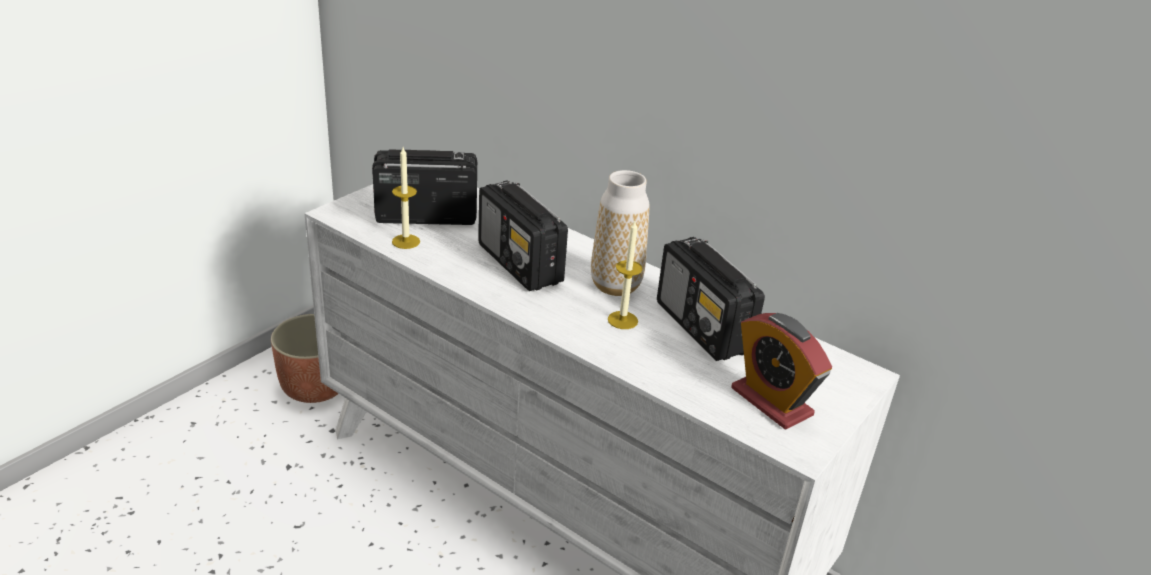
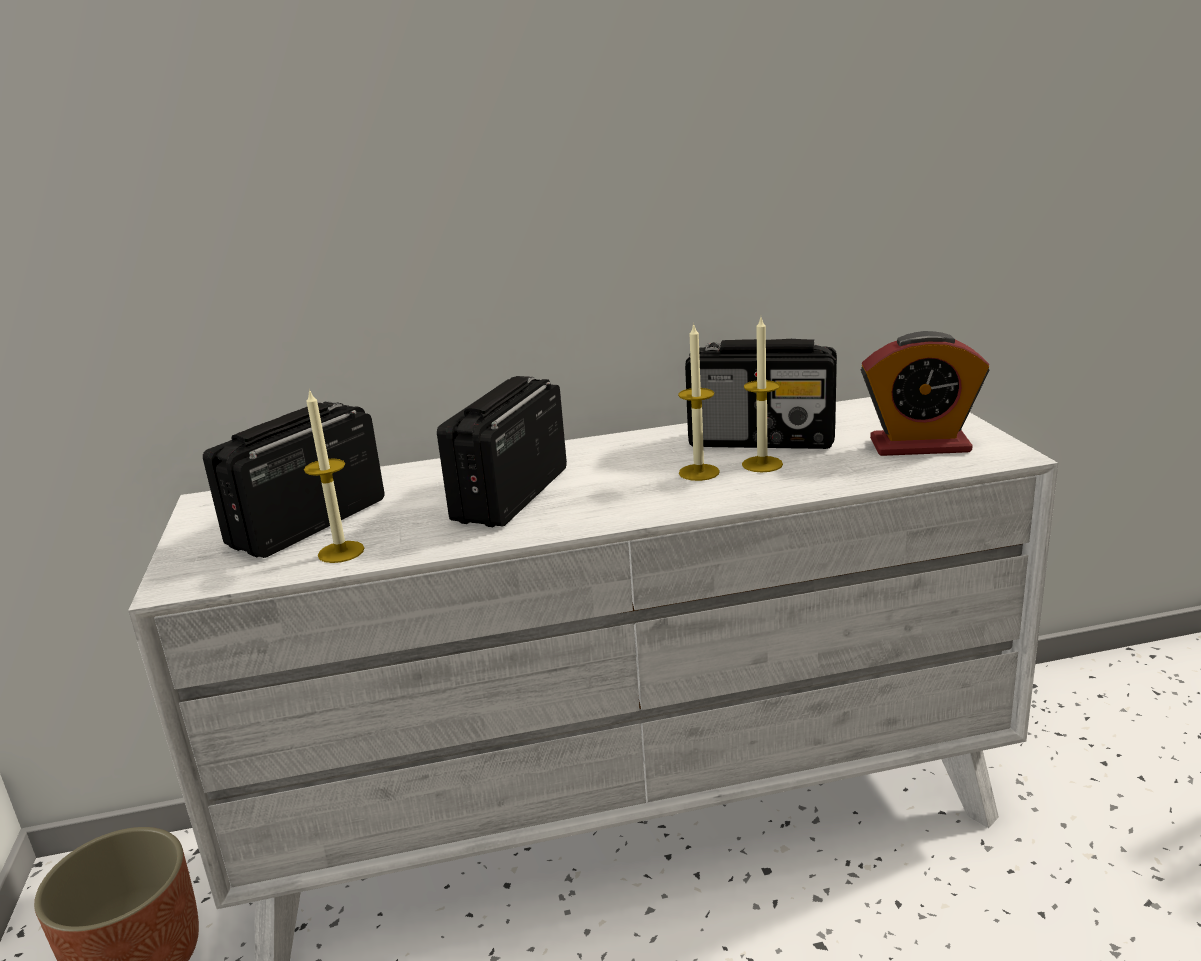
camera: 45 degrees left, 10 degrees down
radio [478,181,568,291] -> radio turned 105 degrees clockwise [437,376,567,527]
vase [591,170,650,296] -> none
none -> candle [742,317,783,472]

